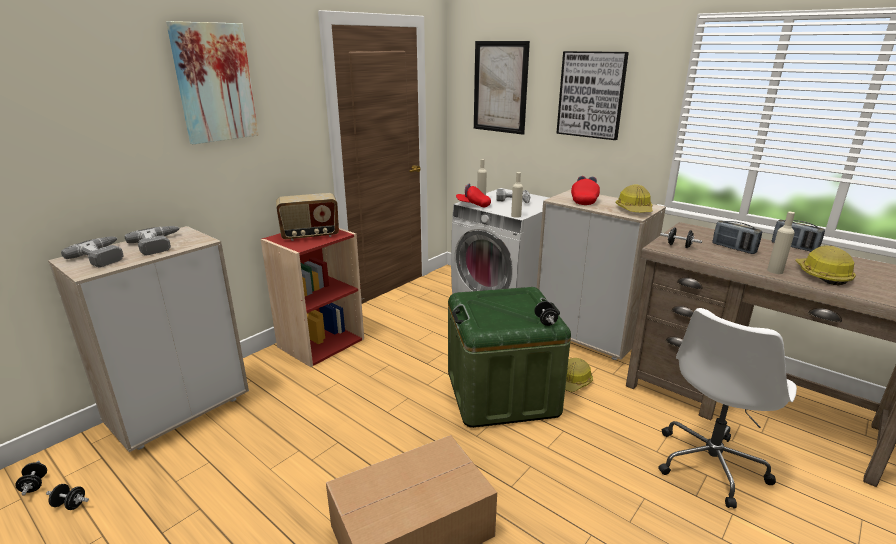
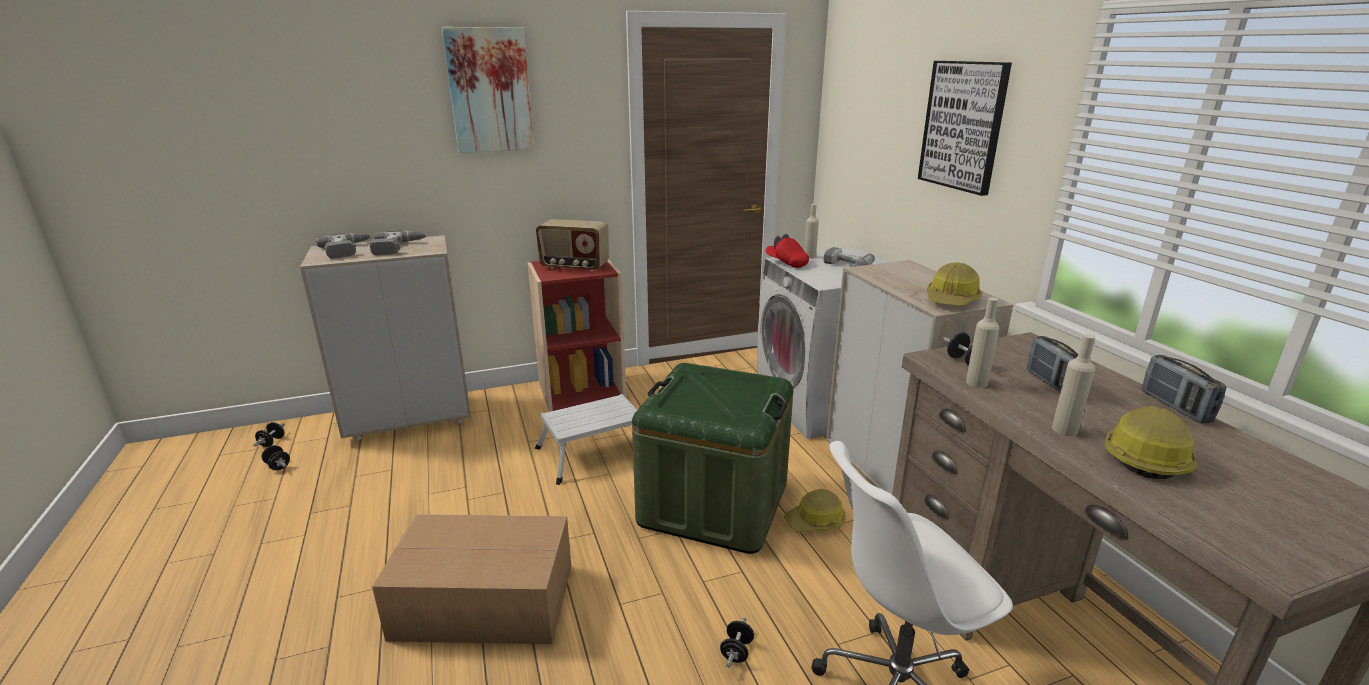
camera: 30 degrees right, 0 degrees up
picture [474,41,530,135] -> none
beige bottle [511,172,523,218] -> beige bottle moved to [966,297,999,388]
black dumbbell [535,301,558,326] -> black dumbbell moved to [720,617,754,667]
red cap [571,176,600,205] -> none
none -> white step ladder [535,394,637,485]

